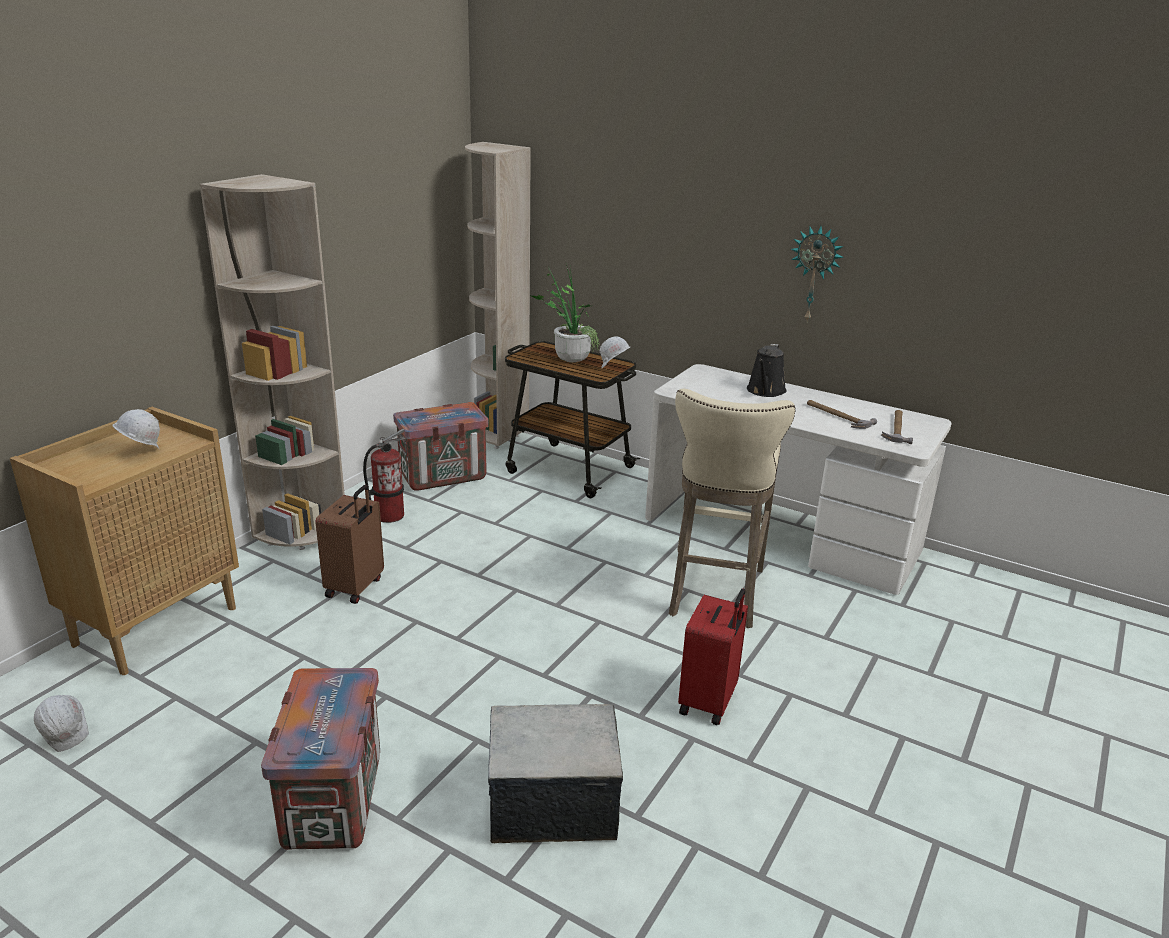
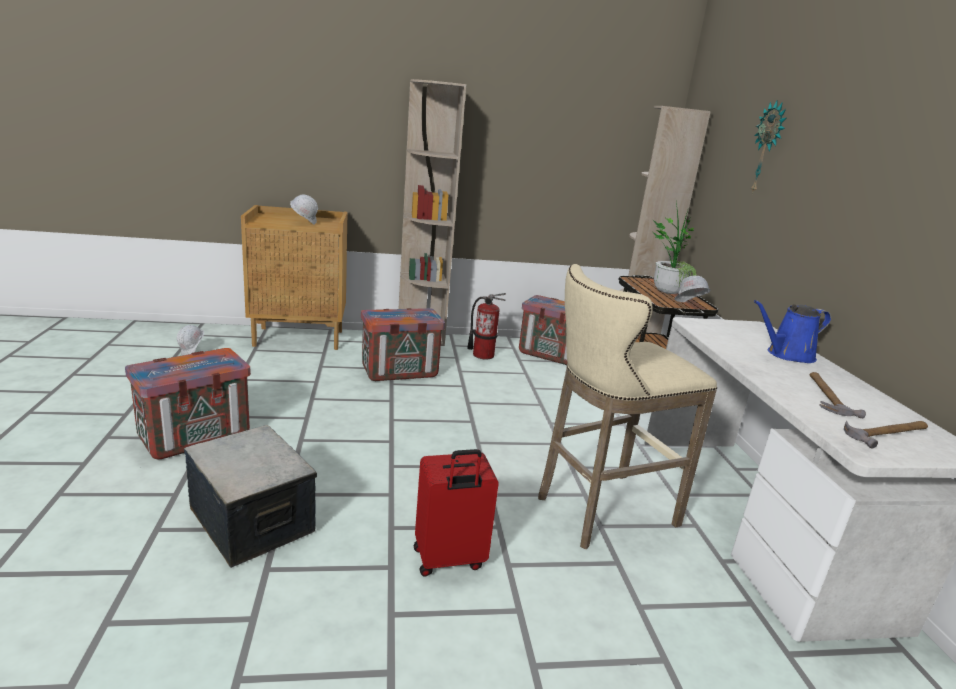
camera: 50 degrees right, 5 degrees down
brown suitcase [315,485,384,604] -> crate [361,308,445,381]
black watering can [747,344,786,397] -> blue watering can [754,300,831,363]
wall clock [791,226,844,323] -> wall clock moved to [751,101,786,194]

